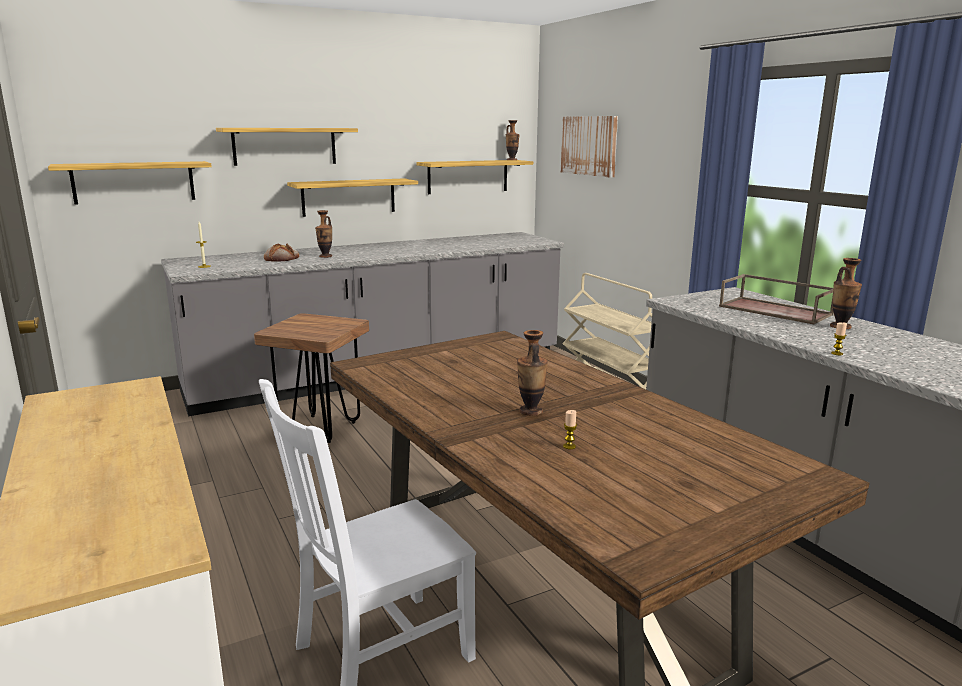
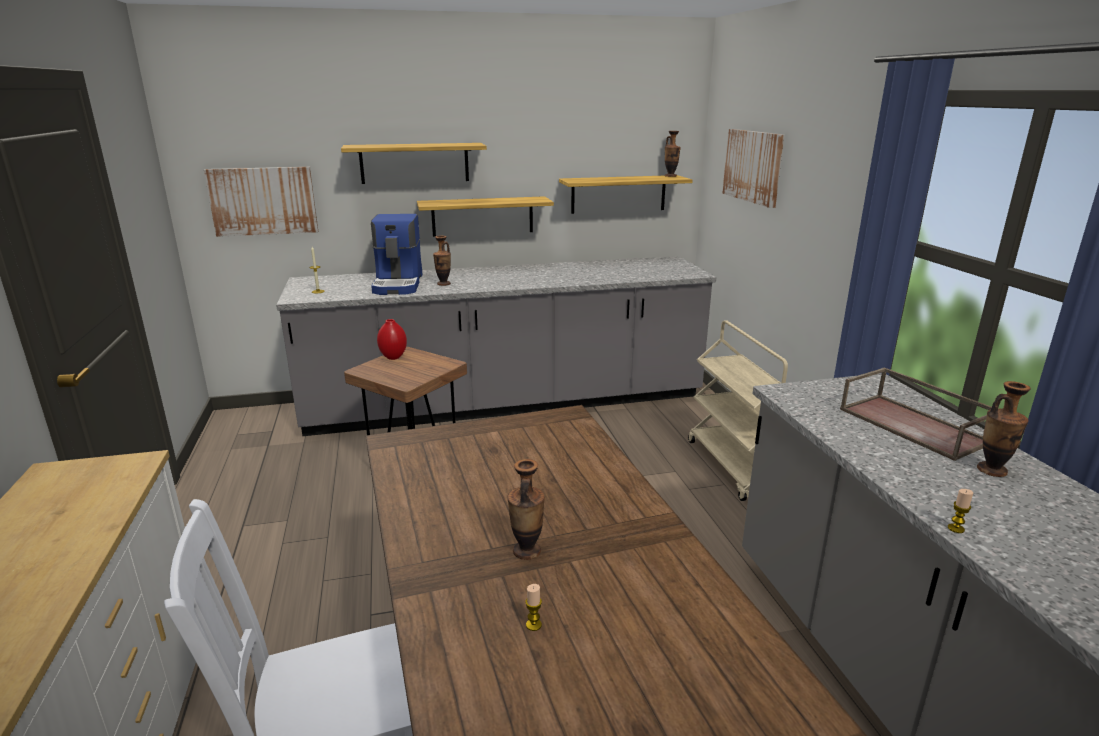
camera: 15 degrees right, 5 degrees up
shelf [48,161,212,205] -> picture [204,167,318,237]
bread [264,243,299,262] -> coffee machine [371,214,422,295]
none -> red vase [377,319,407,360]

